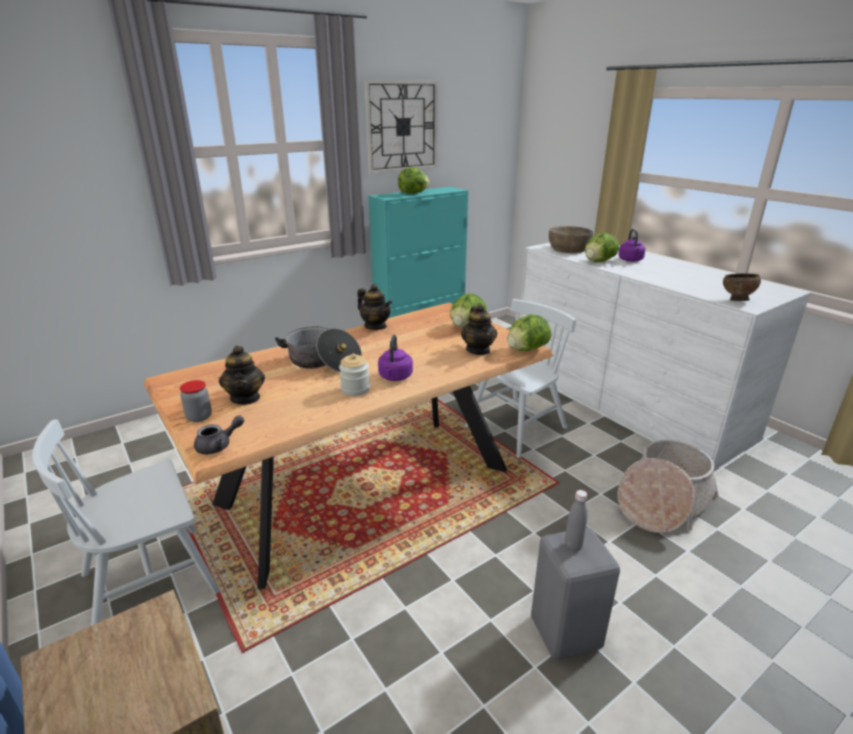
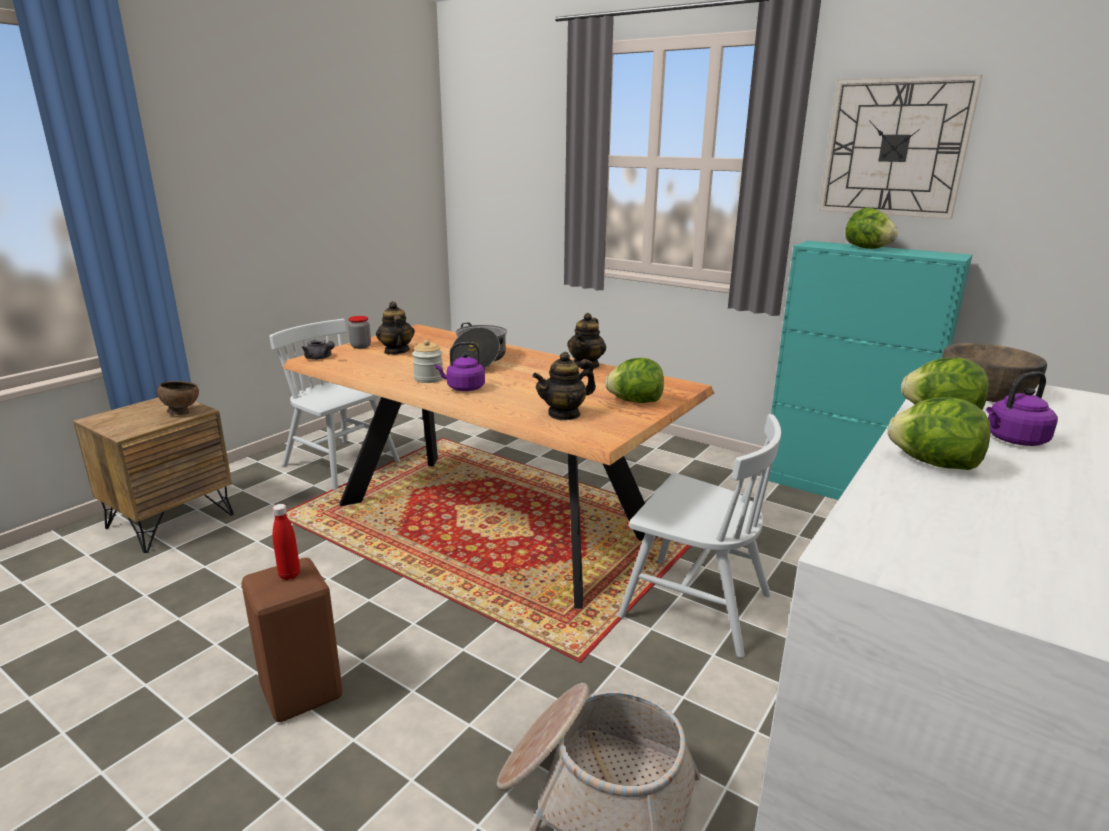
camera: 70 degrees right, 5 degrees down
teapot [219,346,265,405] -> teapot turned 105 degrees clockwise [376,301,415,355]
lettuce [507,315,551,351] -> lettuce moved to [887,397,991,470]
grey stool [531,527,620,660] -> brown stool [241,558,343,722]
grey bottle [565,490,587,551] -> red bottle [272,504,300,580]
brown bowl [723,273,761,301] -> brown bowl moved to [157,381,199,415]

